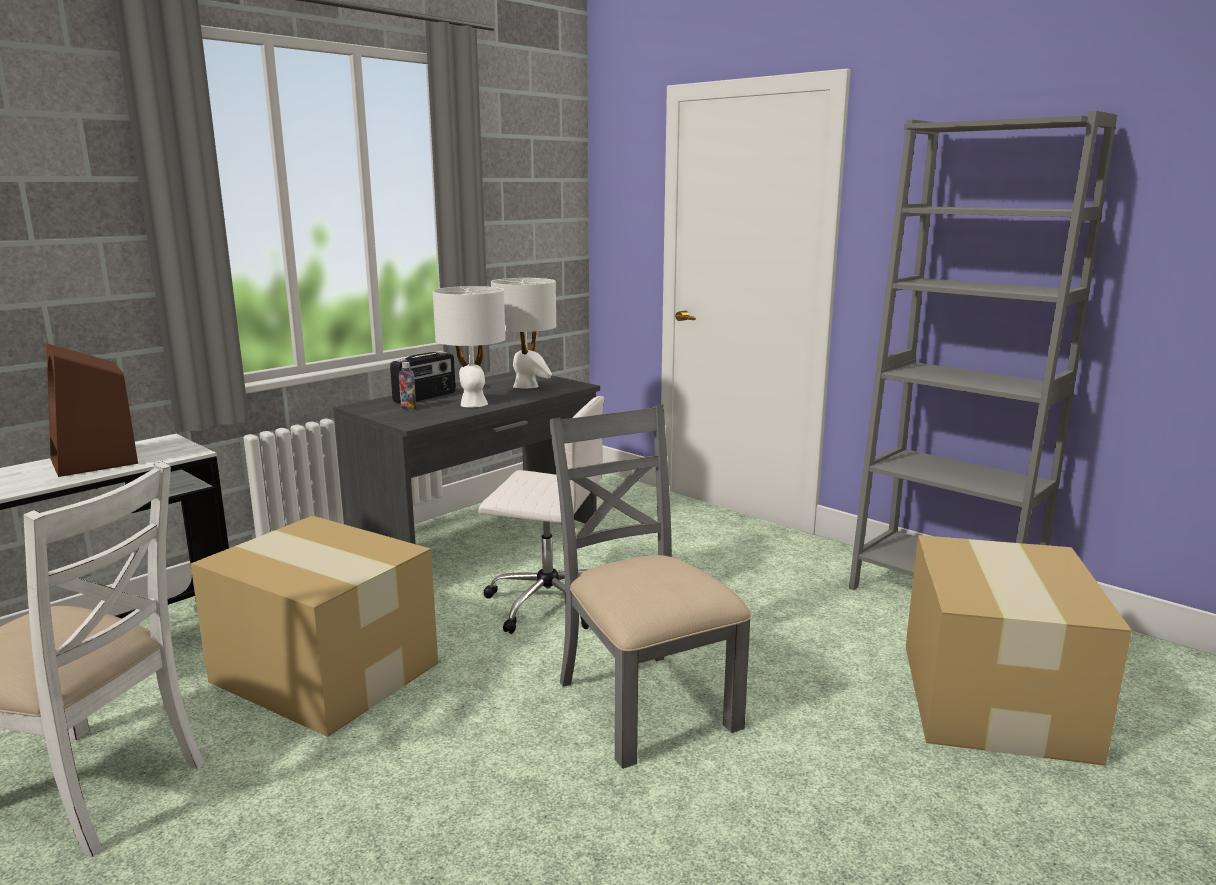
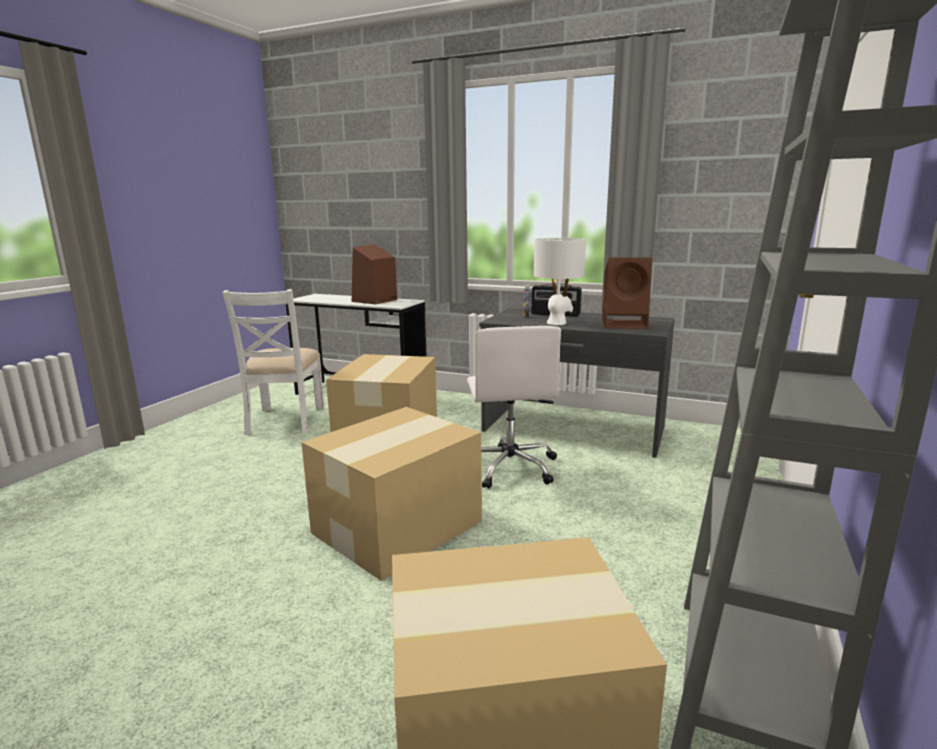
camera: 70 degrees right, 0 degrees up
white table lamp [491,278,556,389] -> brown speaker [602,257,652,329]
grey chair [549,404,751,769] -> cardboard box [301,407,482,581]

